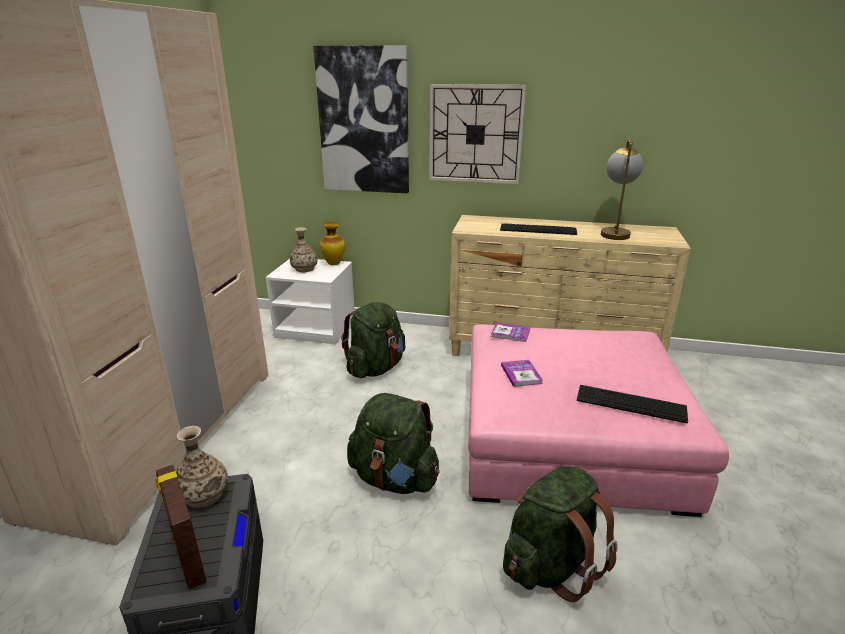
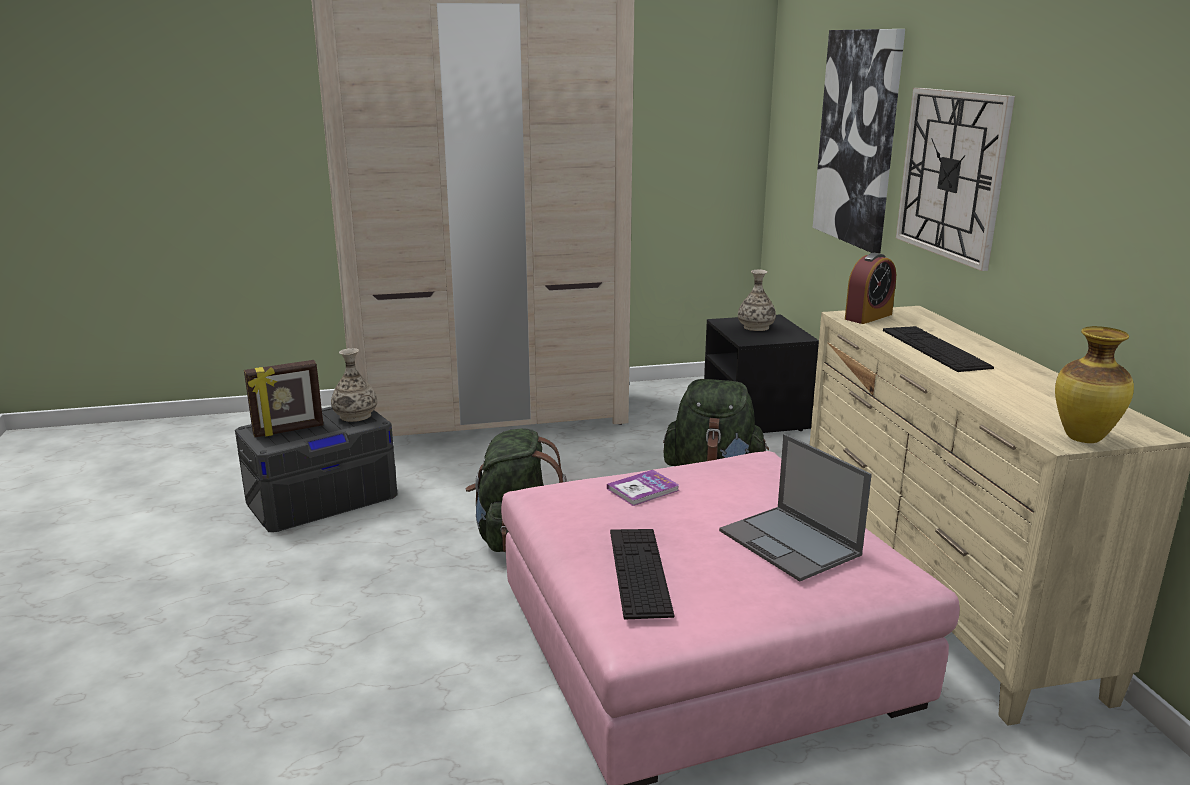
camera: 65 degrees right, 5 degrees down
picture frame [155,465,207,590] -> picture frame turned 150 degrees counterclockwise [244,360,323,437]
white nightstand [265,259,355,344] -> black nightstand [704,314,819,433]
vase [320,223,345,265] -> vase moved to [1055,326,1134,443]
book [491,323,530,342] -> none
green backpack [503,466,618,602] -> none
table lamp [601,138,643,240] -> none
none -> laptop [719,434,872,582]
none -> alarm clock [845,253,896,324]

